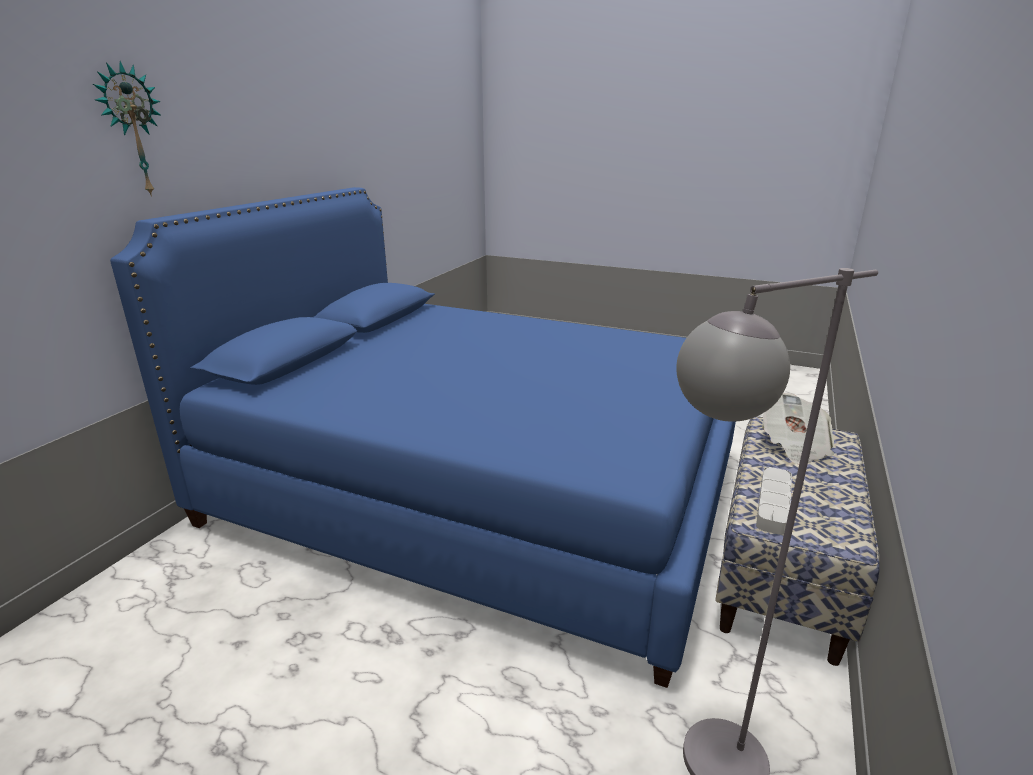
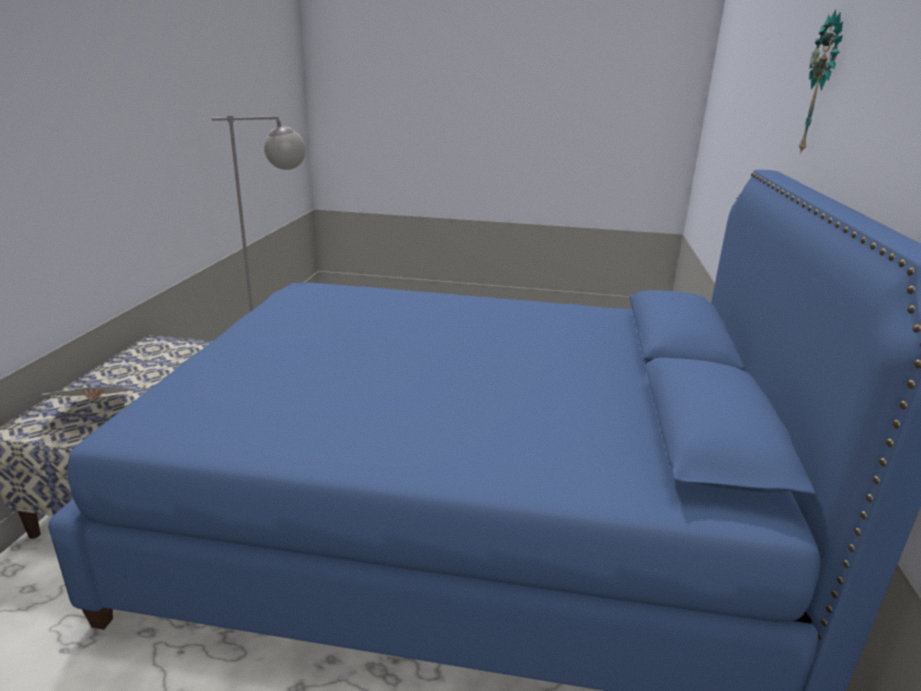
camera: 165 degrees right, 0 degrees up
grey tray [756,467,792,535] -> none

